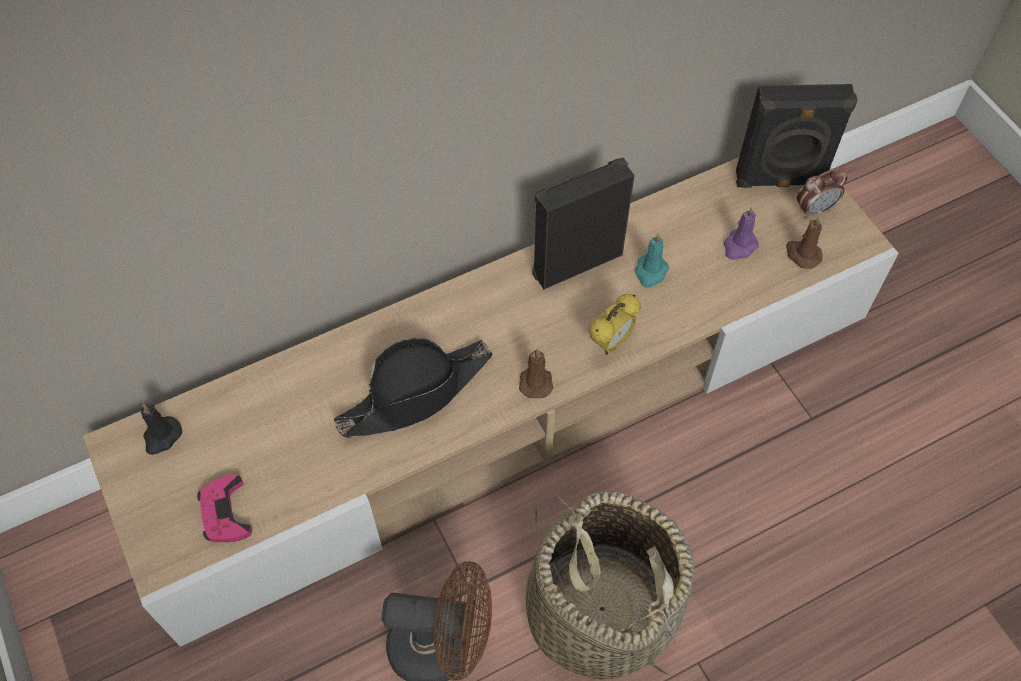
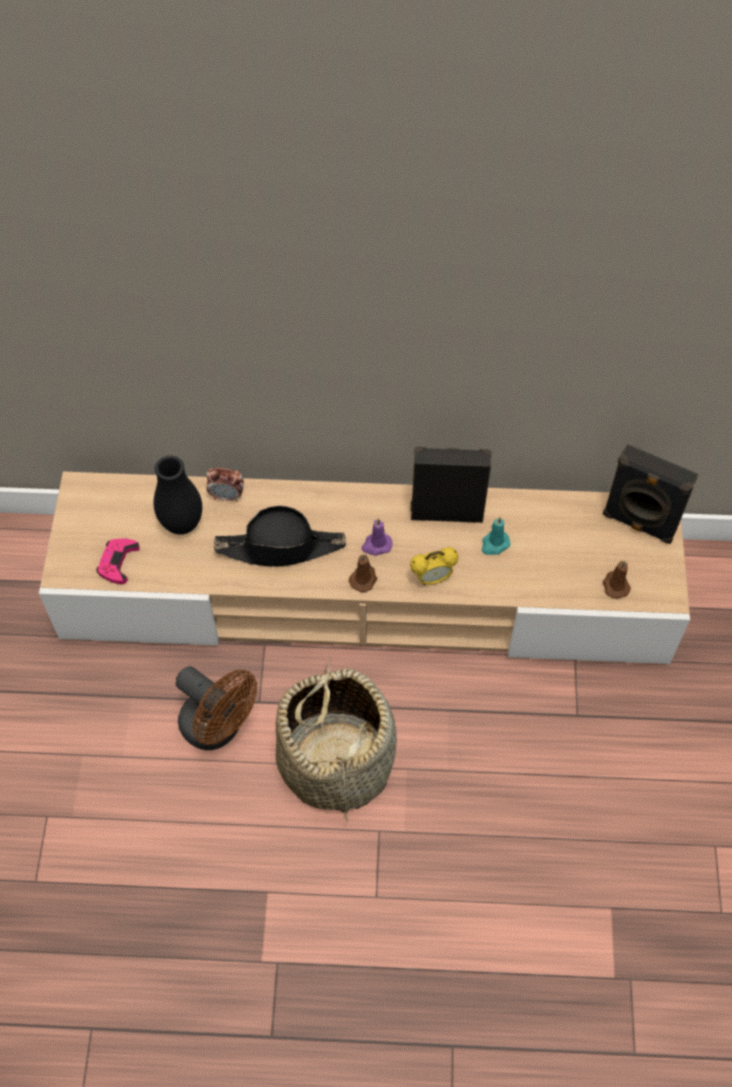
camera: 30 degrees right, 0 degrees up
black candle [140,403,182,455] -> none
purple candle [724,207,759,260] -> purple candle moved to [362,518,393,556]
alarm clock [797,168,848,219] -> alarm clock moved to [206,468,244,502]
none -> black vase [154,455,202,535]

